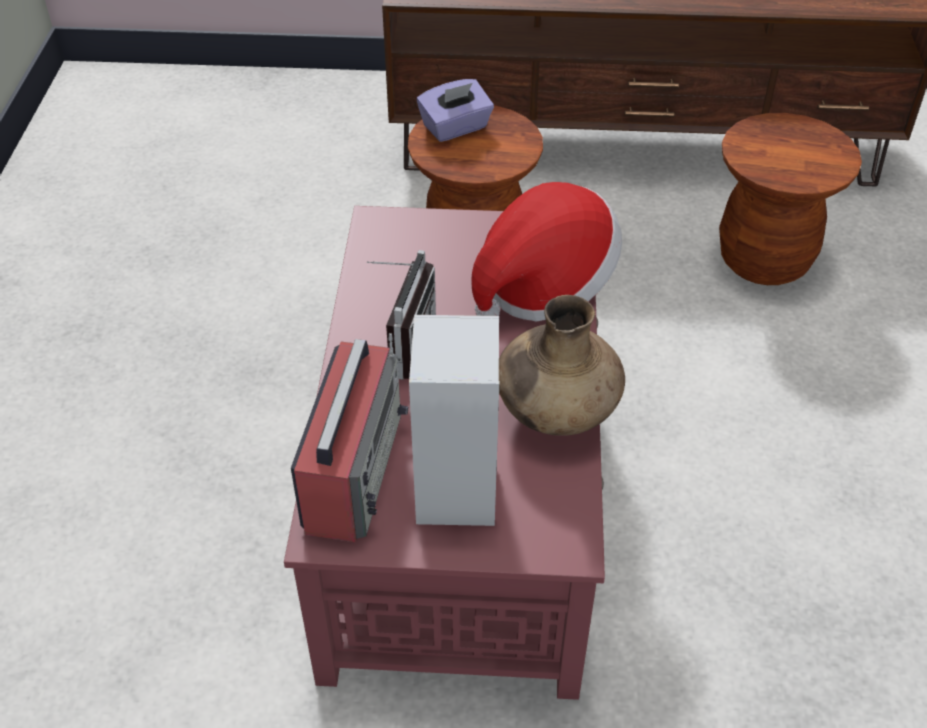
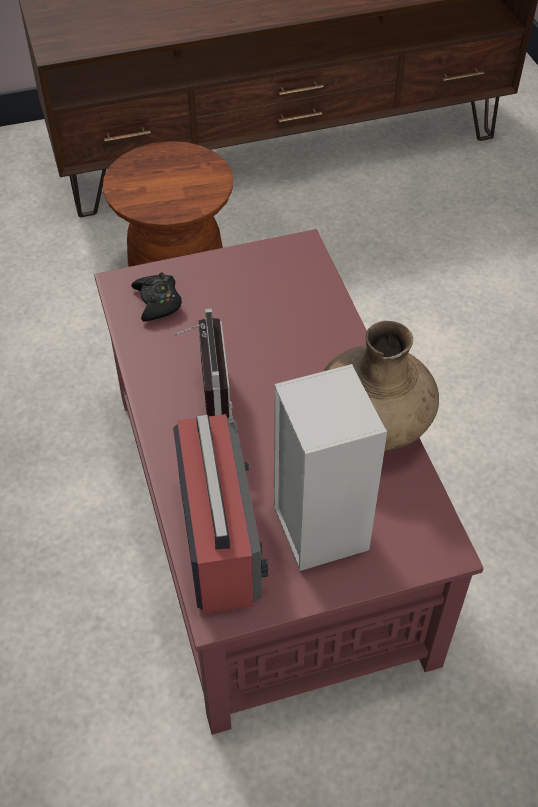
camera: 20 degrees left, 5 degrees up
purple tissue box [417,79,494,142] -> none
hat [471,182,622,321] -> none
brown stool [719,113,862,285] -> none
none -> black game controller [131,273,182,321]

